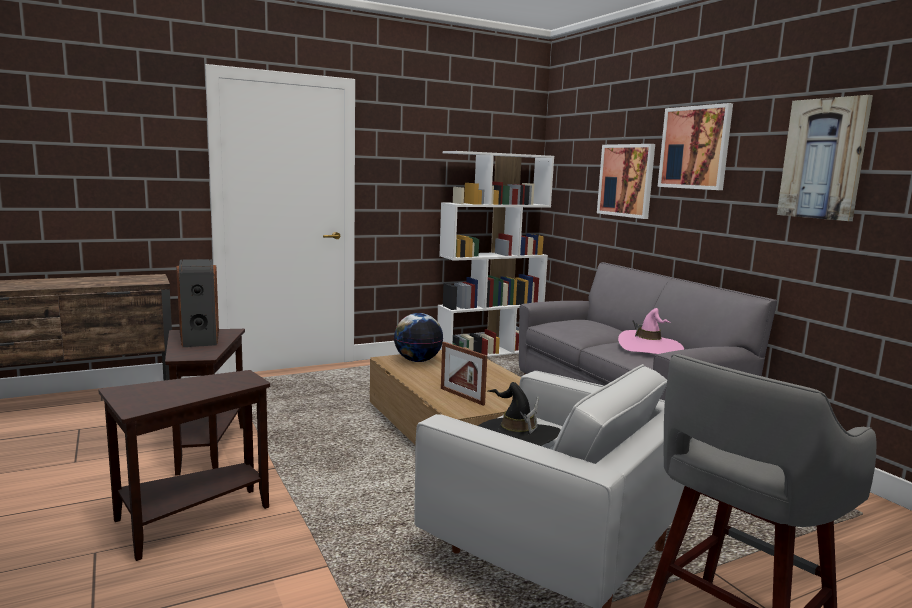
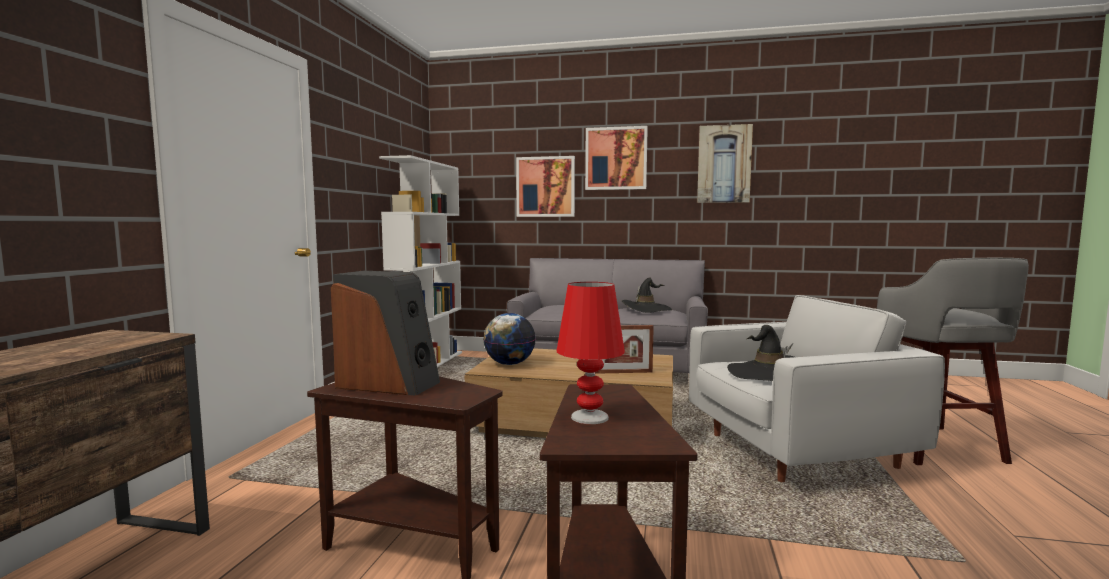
camera: 50 degrees left, 5 degrees down
pink hat [618,308,684,354] -> black hat [622,277,672,313]
none -> red table lamp [557,282,625,424]

